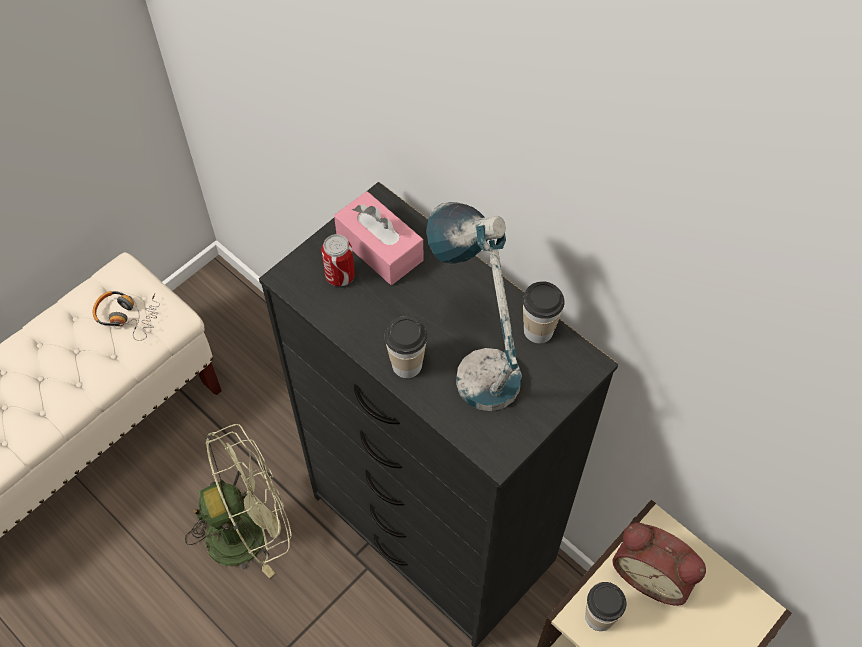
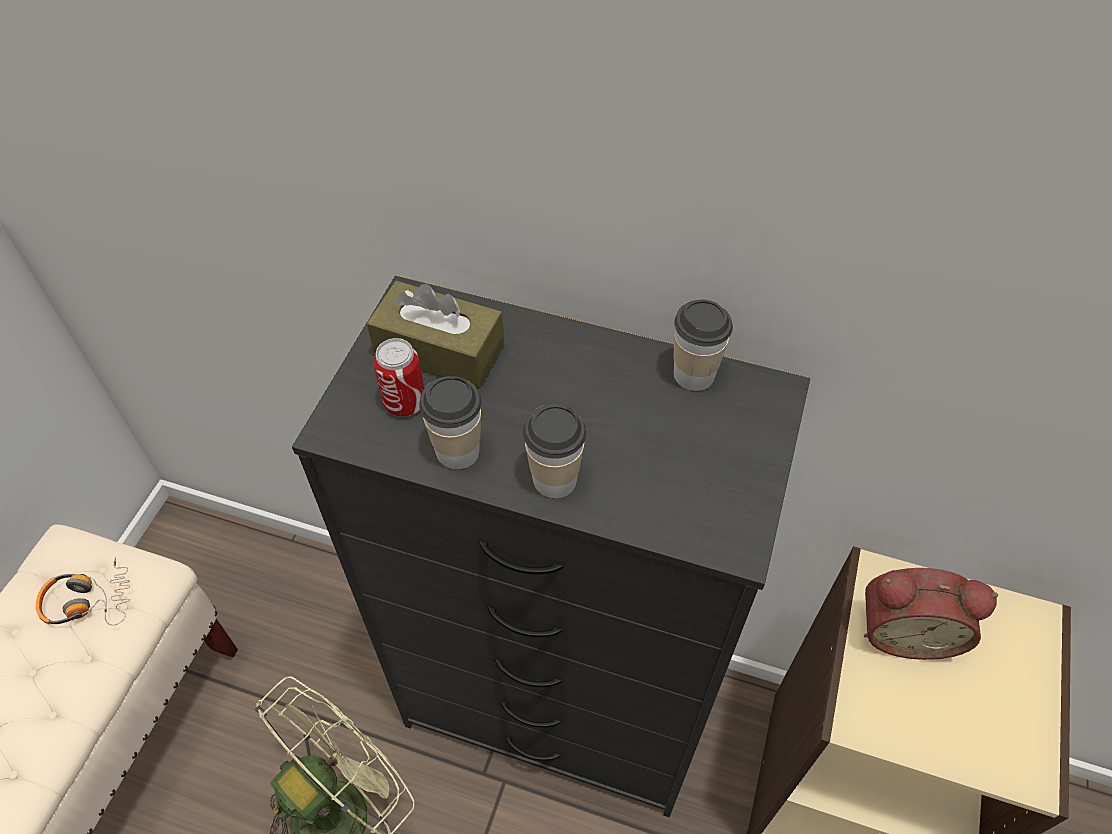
camera: 25 degrees left, 5 degrees down
pink tissue box [334,191,423,285] -> brown tissue box [367,281,504,389]
table lamp [426,202,522,411] -> none
cup [585,582,626,631] -> cup moved to [419,376,481,469]

